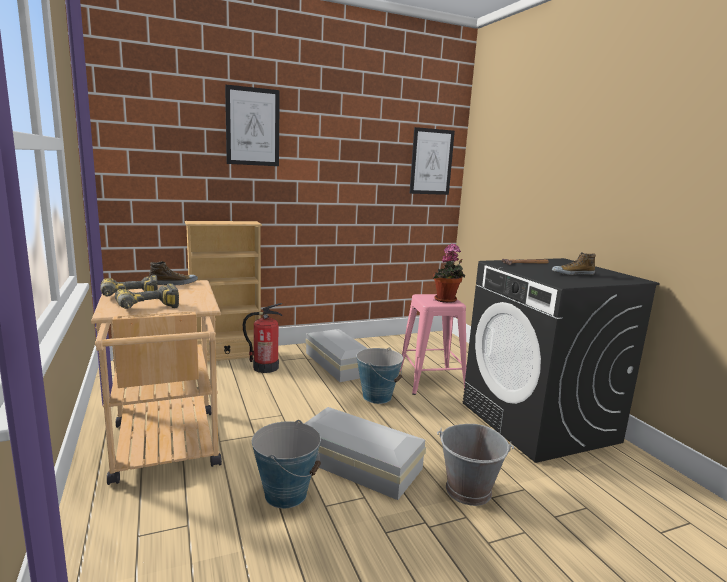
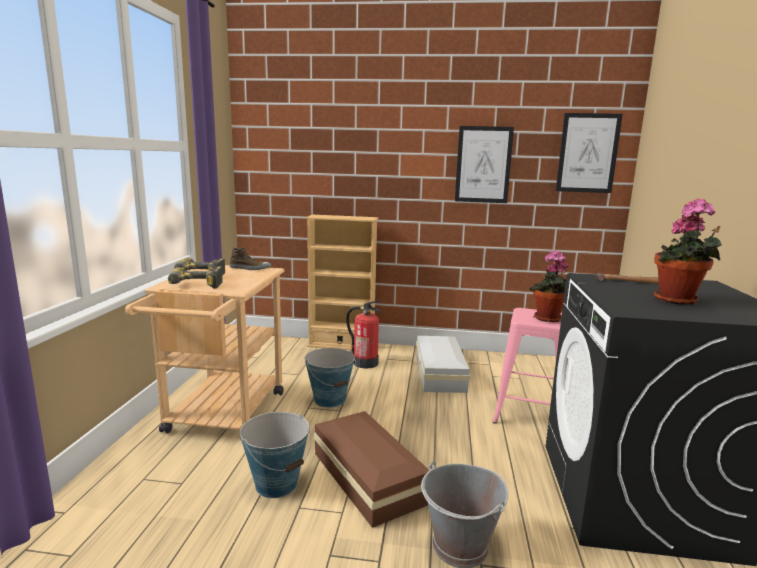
camera: 30 degrees right, 0 degrees up
picture [225,84,280,166] -> picture moved to [455,126,514,203]
white storage box [304,407,426,500] -> brown storage box [313,411,429,528]
bucket [356,348,403,404] -> bucket moved to [305,348,356,408]
shoe [552,252,596,275] -> potted plant [654,198,722,305]

